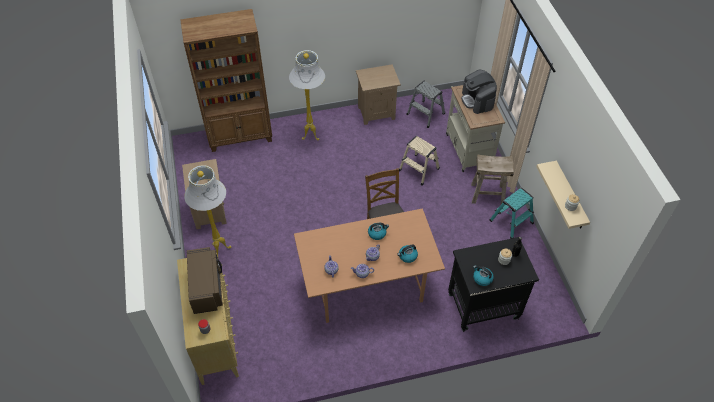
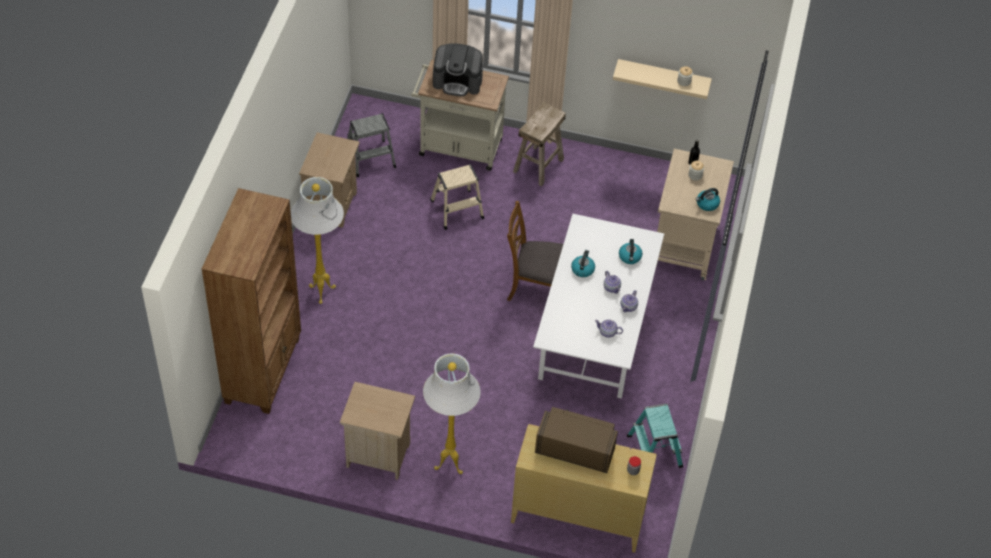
camera: 65 degrees left, 0 degrees up
brown dining table [294,208,445,323] -> white dining table [533,214,664,399]
black cart [448,237,539,332] -> beige cart [656,149,734,280]
turquoise step ladder [489,187,534,239] -> turquoise step ladder moved to [627,403,683,468]

